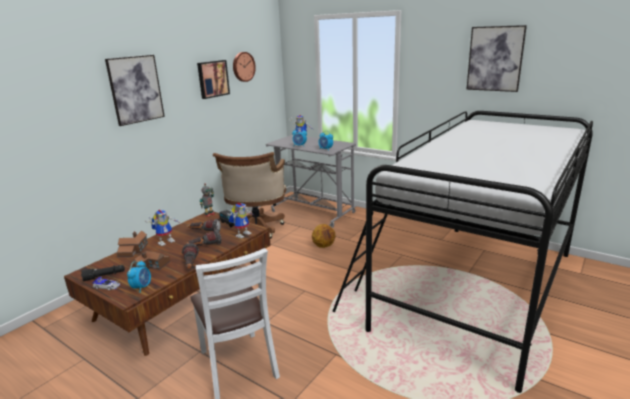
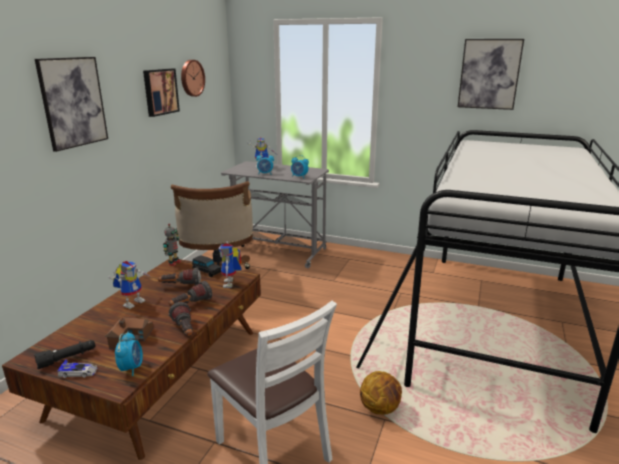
camera: 15 degrees left, 0 degrees up
toy house [117,231,148,257] -> none
toy robot [227,203,255,239] -> toy robot turned 150 degrees clockwise [218,241,242,288]
basketball [312,224,336,248] -> basketball moved to [360,371,402,415]

